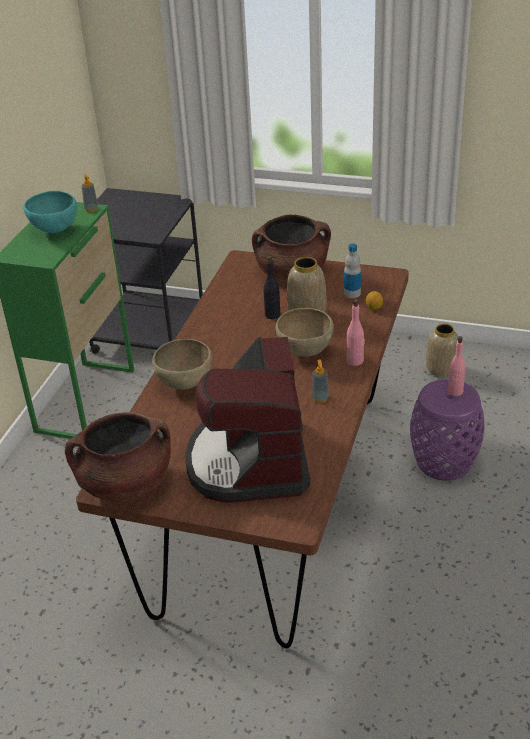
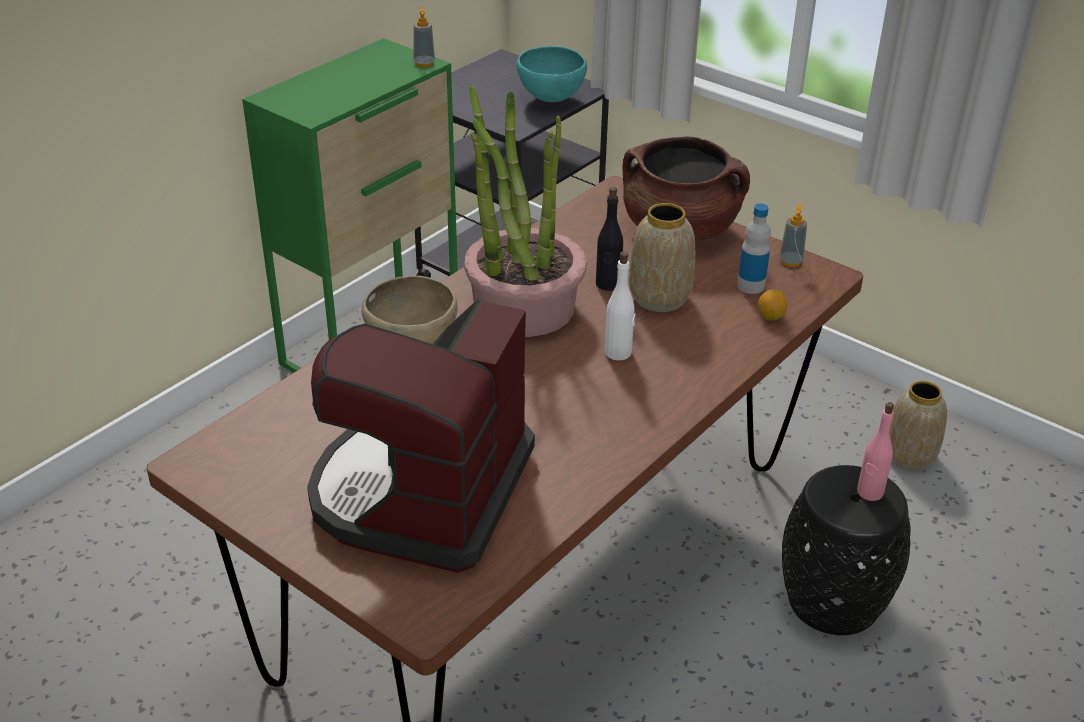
camera: 20 degrees right, 0 degrees up
turquoise bowl [23,191,77,233] -> turquoise bowl moved to [517,46,587,102]
brown cooking pot [65,412,171,502] -> none
brown bowl [276,308,334,357] -> white bottle [605,251,635,360]
soap dispenser [312,359,329,403] -> soap dispenser moved to [779,204,807,267]
pink bottle [347,299,365,366] -> none
purple stool [410,379,485,481] -> black stool [782,465,911,635]
none -> potted plant [464,86,587,337]

